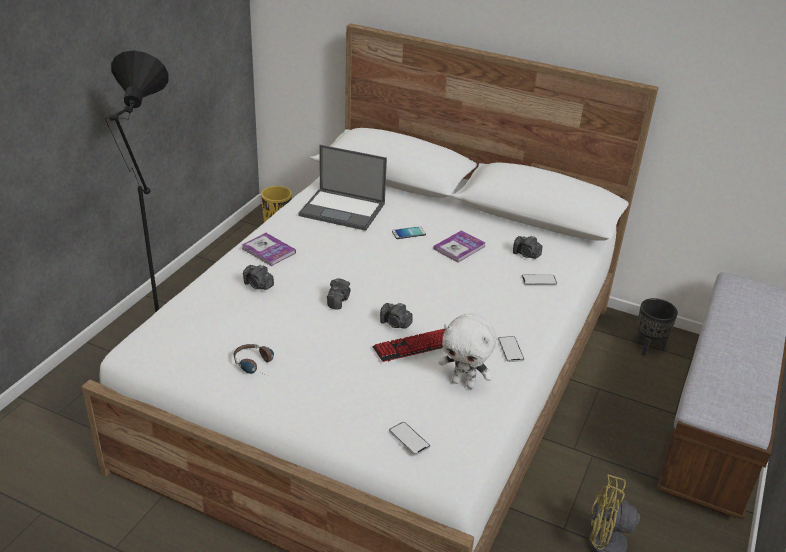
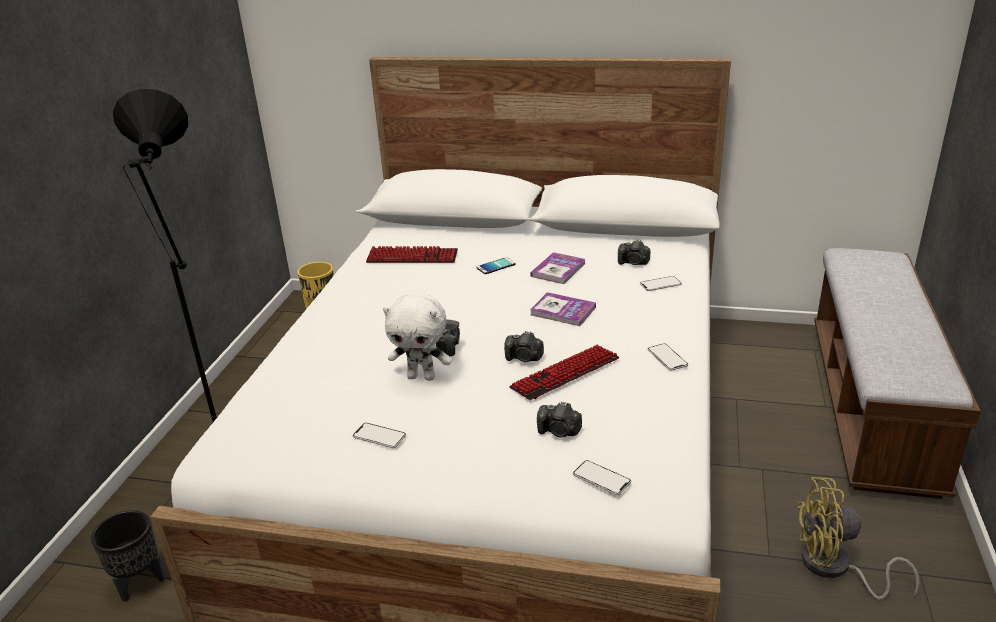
camera: 10 degrees left, 5 degrees down
headphones [234,344,274,374] -> phone [353,423,406,448]
book [242,233,296,266] -> book moved to [530,292,596,326]
camera [243,265,274,290] -> camera moved to [537,402,582,438]
laptop [298,145,387,231] -> keyboard [366,246,458,263]
white plush toy [439,313,496,389] -> white plush toy moved to [383,292,452,381]
black planter [637,298,678,356] -> black planter moved to [91,510,165,601]

